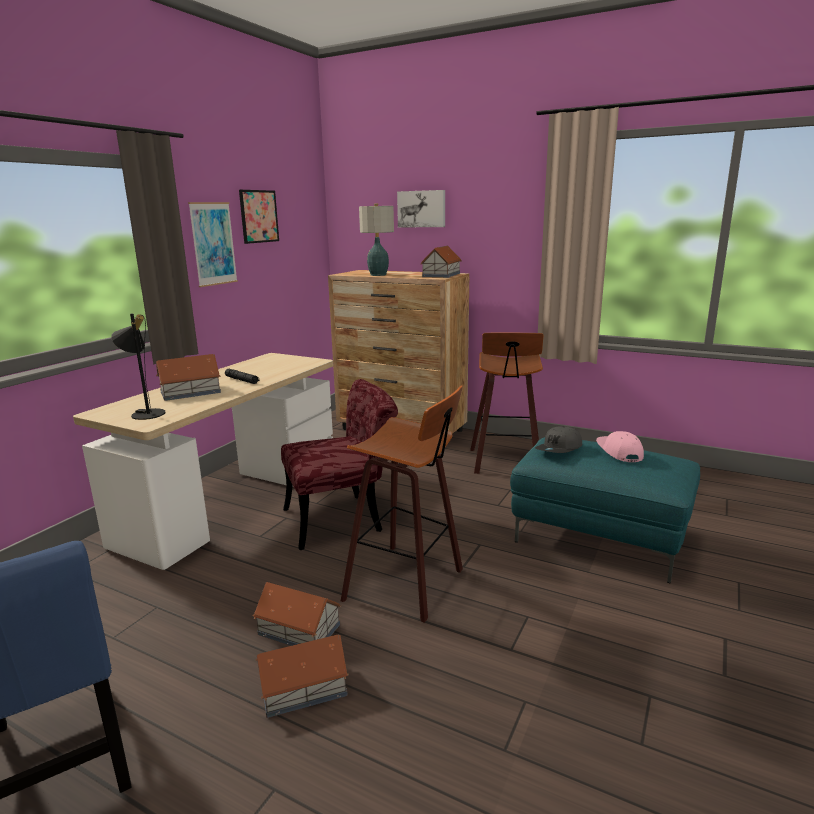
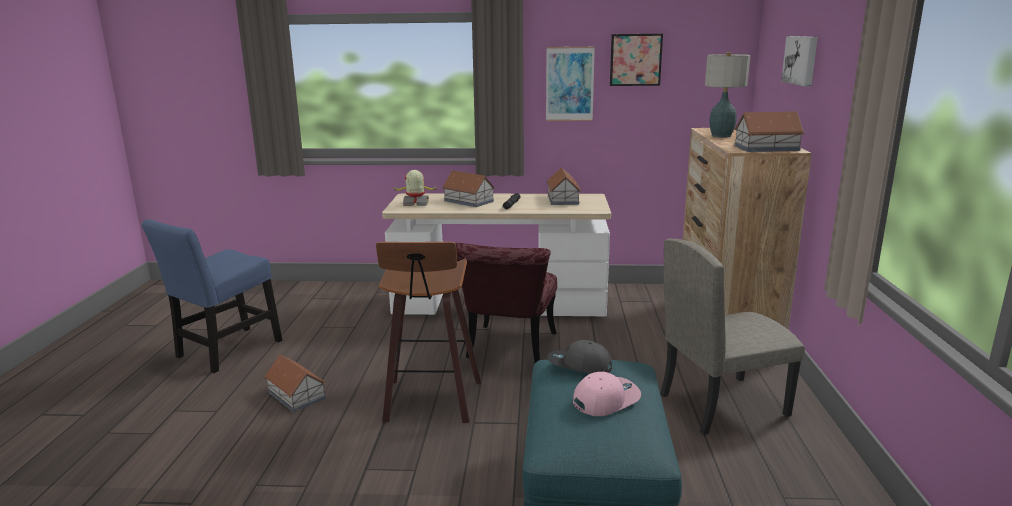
camera: 65 degrees right, 0 degrees up
black table lamp [111,313,165,420] -> toy robot [393,170,439,206]
toy house [252,582,341,646] -> toy house moved to [546,167,581,205]
red chair [281,379,398,550] -> red chair turned 60 degrees clockwise [456,243,557,363]
stool [470,333,544,474] -> beige chair [660,239,805,435]

